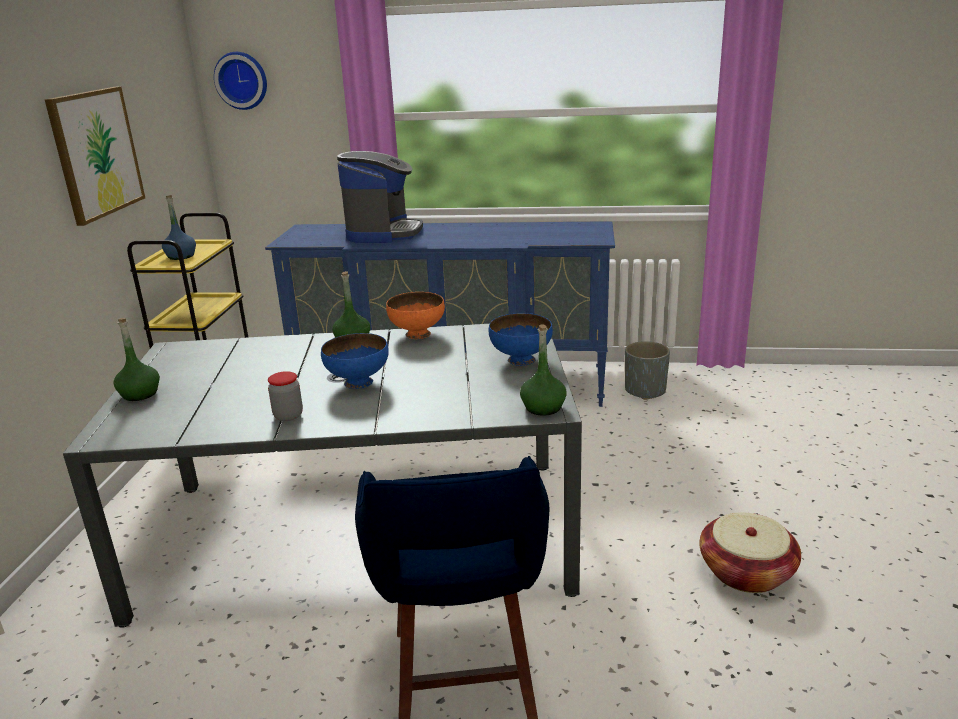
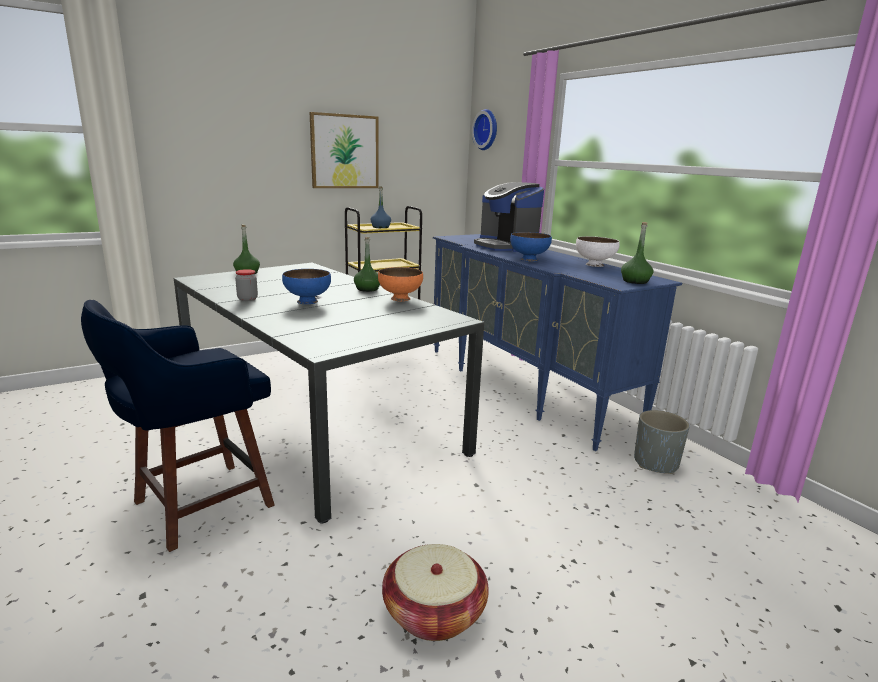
camera: 50 degrees right, 5 degrees down
coffee machine [337,151,423,243] -> coffee machine turned 90 degrees clockwise [474,182,544,252]
blue bowl [489,313,553,366] -> blue bowl moved to [510,232,552,262]
green bottle [520,324,567,416] -> green bottle moved to [621,222,653,284]
none -> white bowl [576,236,620,267]

